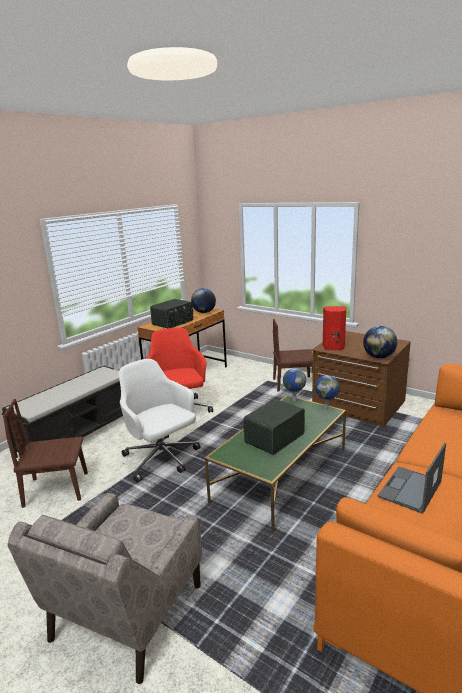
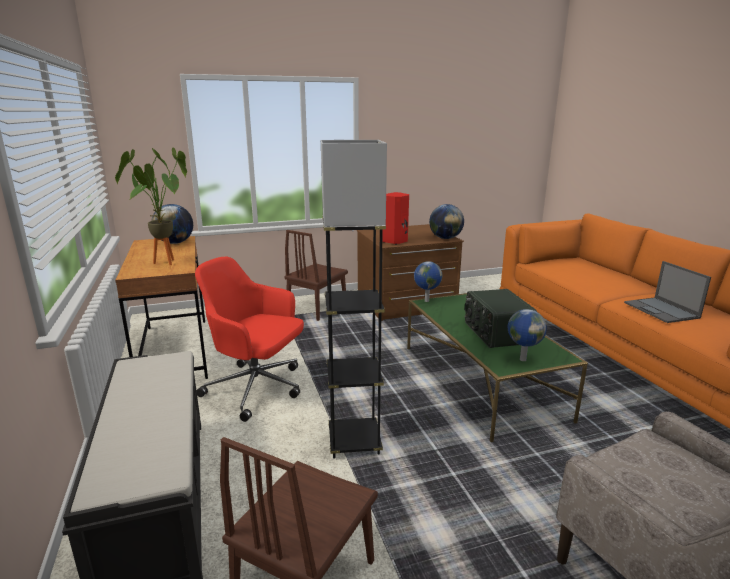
camera: 55 degrees left, 0 degrees up
white office chair [118,359,201,482] -> black floor lamp [321,140,387,459]
radio [150,299,194,328] -> potted plant [115,148,187,265]
globe [315,375,340,409] -> globe moved to [508,309,547,361]

